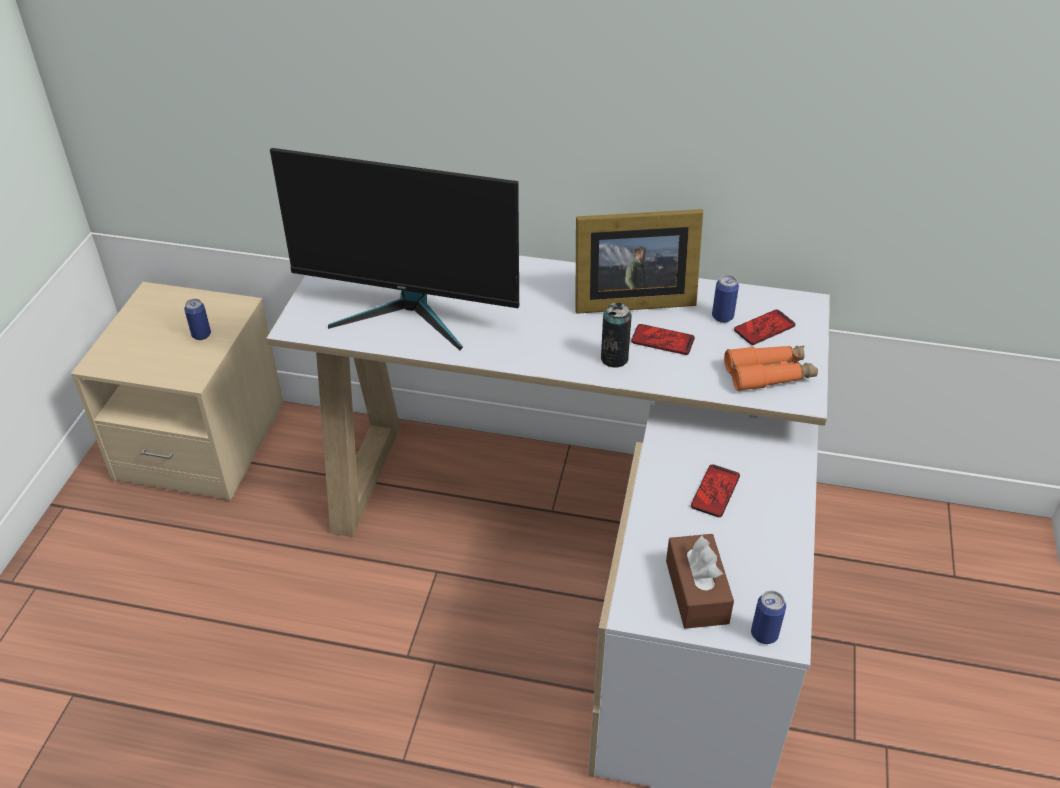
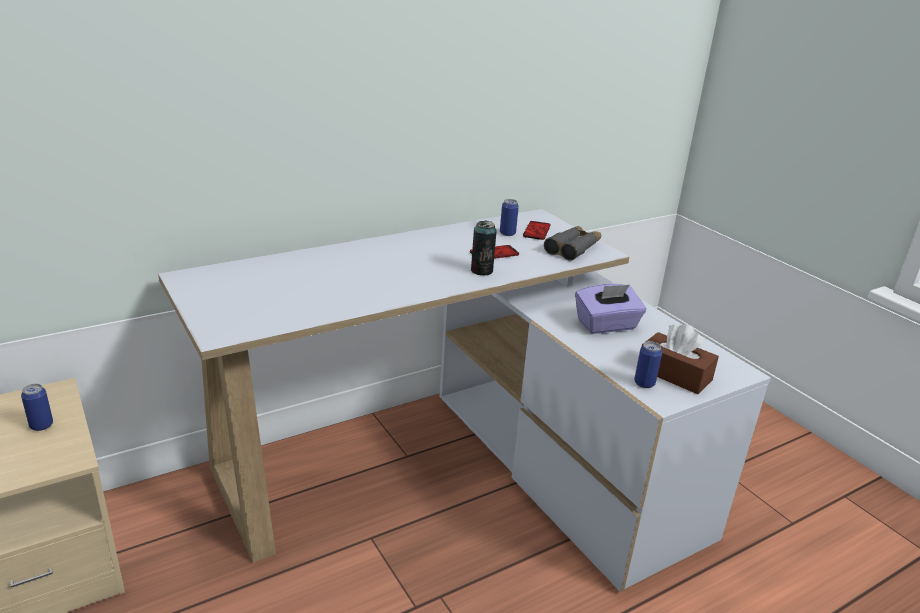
camera: 45 degrees left, 15 degrees down
monitor [270,148,519,350] -> none
picture frame [575,209,703,314] -> none
phone [691,464,740,517] -> purple tissue box [575,284,646,334]
orange binoculars [724,346,818,391] -> grey binoculars [544,226,601,261]
can [751,590,786,644] -> can moved to [634,341,662,388]

